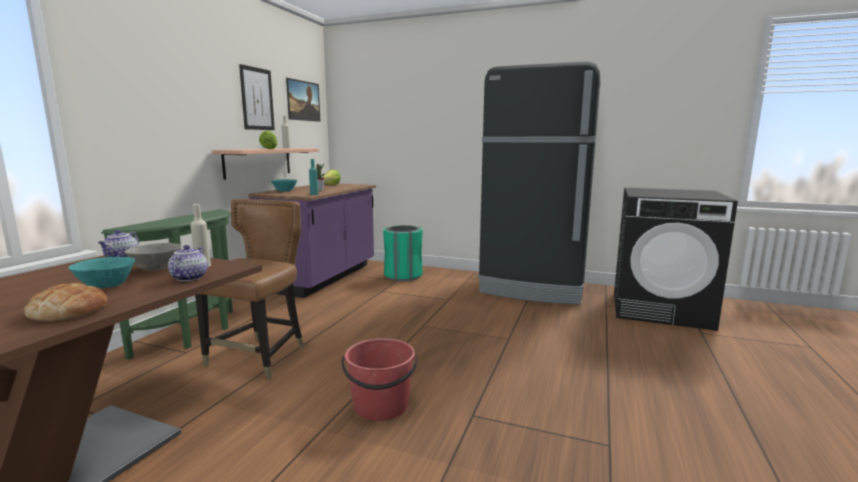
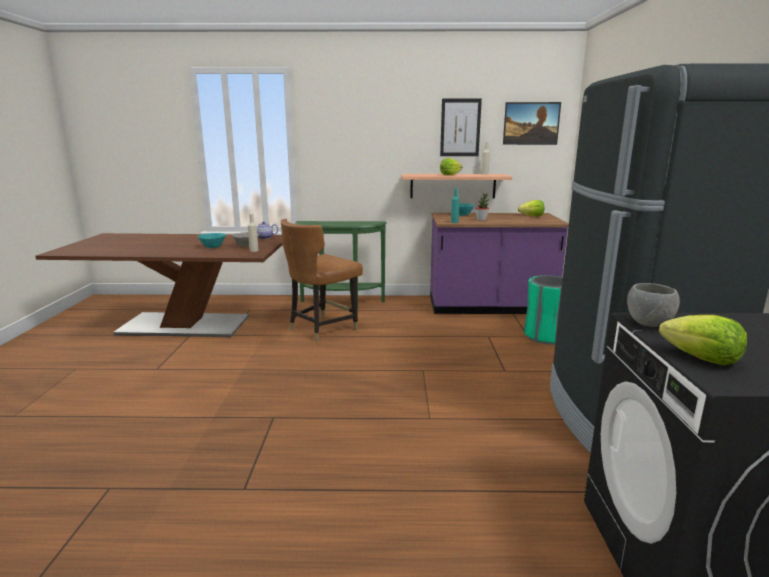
camera: 70 degrees right, 5 degrees up
bread [24,283,108,321] -> none
teapot [168,245,208,281] -> none
brown chair [195,199,304,379] -> brown chair turned 135 degrees clockwise [281,219,363,342]
red bucket [341,338,417,421] -> none
none -> grey bowl [627,283,680,327]
none -> lettuce [659,315,747,365]

